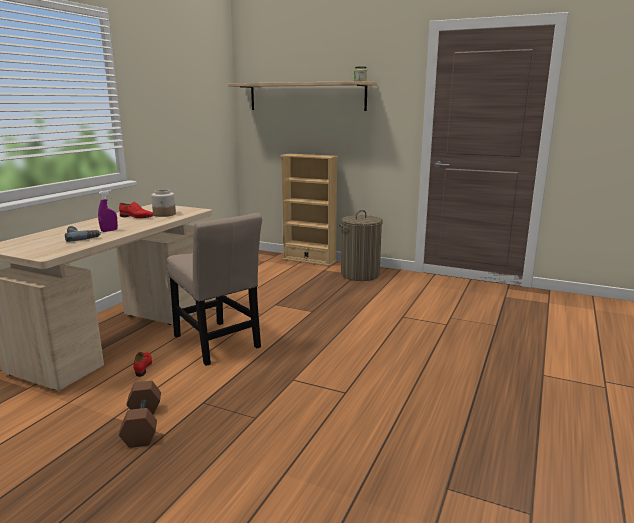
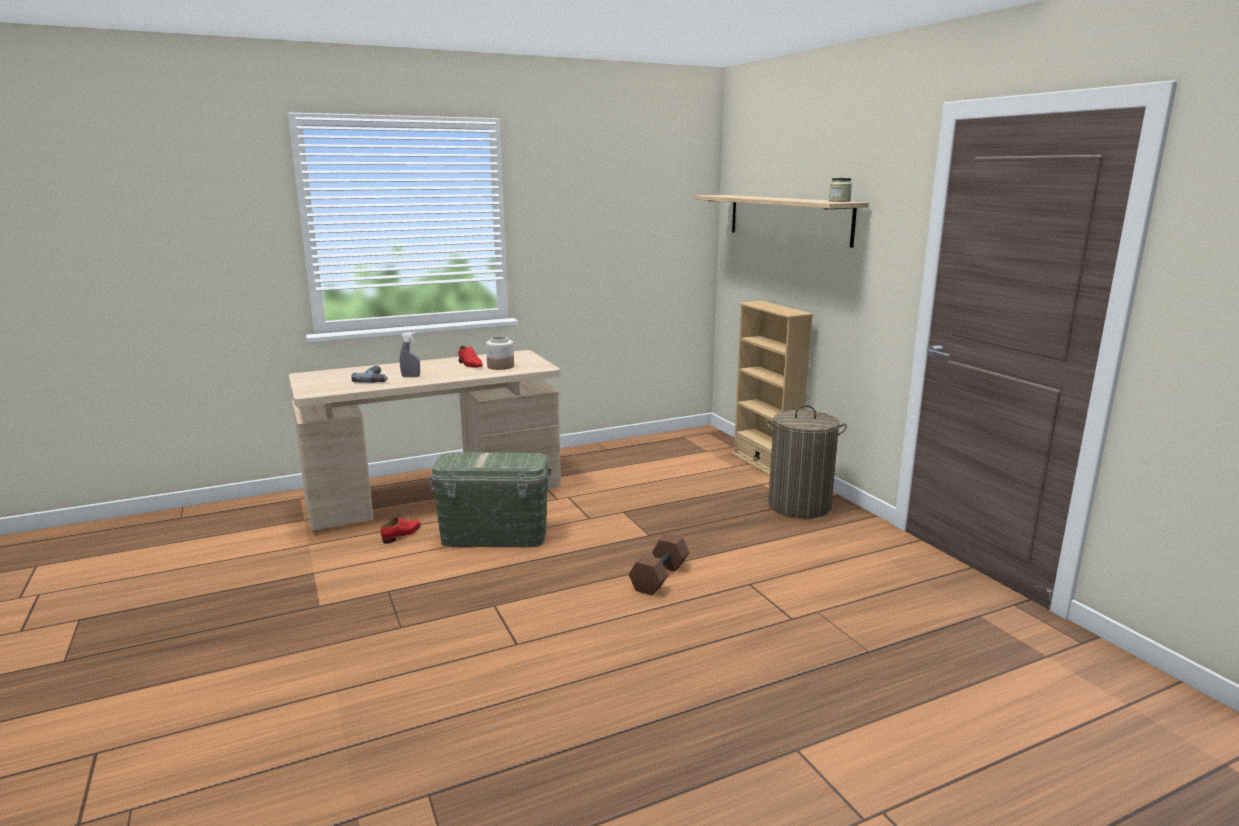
camera: 40 degrees right, 0 degrees up
purple spray bottle [98,190,118,232] -> grey spray bottle [400,332,420,377]
brown dumbbell [119,381,161,448] -> brown dumbbell moved to [629,533,689,595]
beige chair [167,213,262,366] -> green storage box [429,452,551,547]

